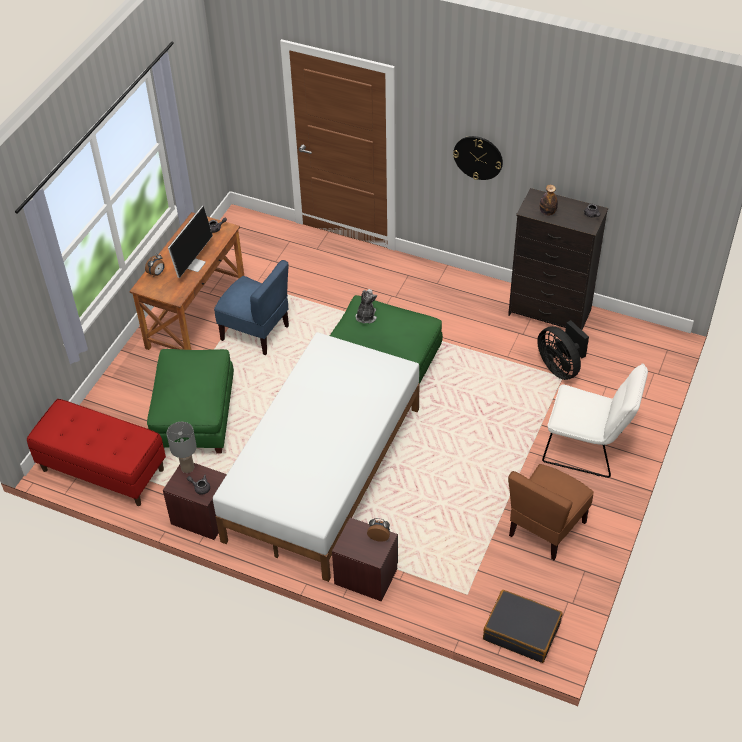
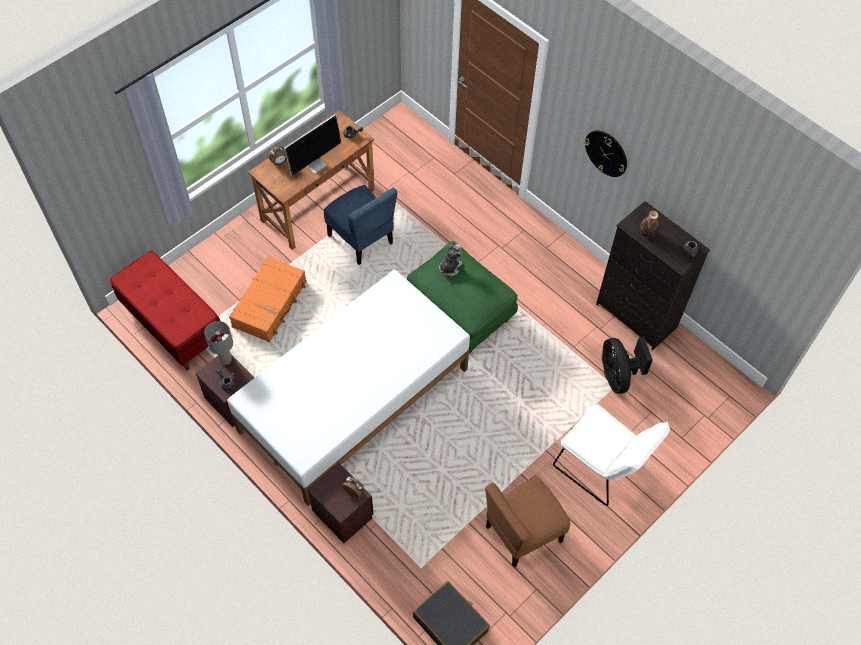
camera: 20 degrees right, 10 degrees up
green ottoman [147,349,234,454] -> orange suitcase [229,256,306,342]

